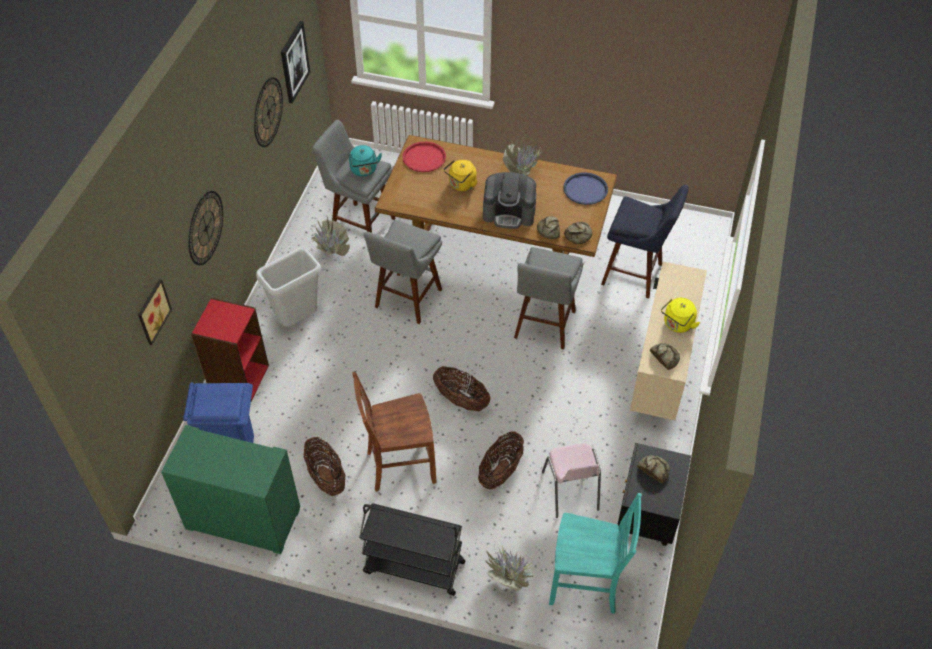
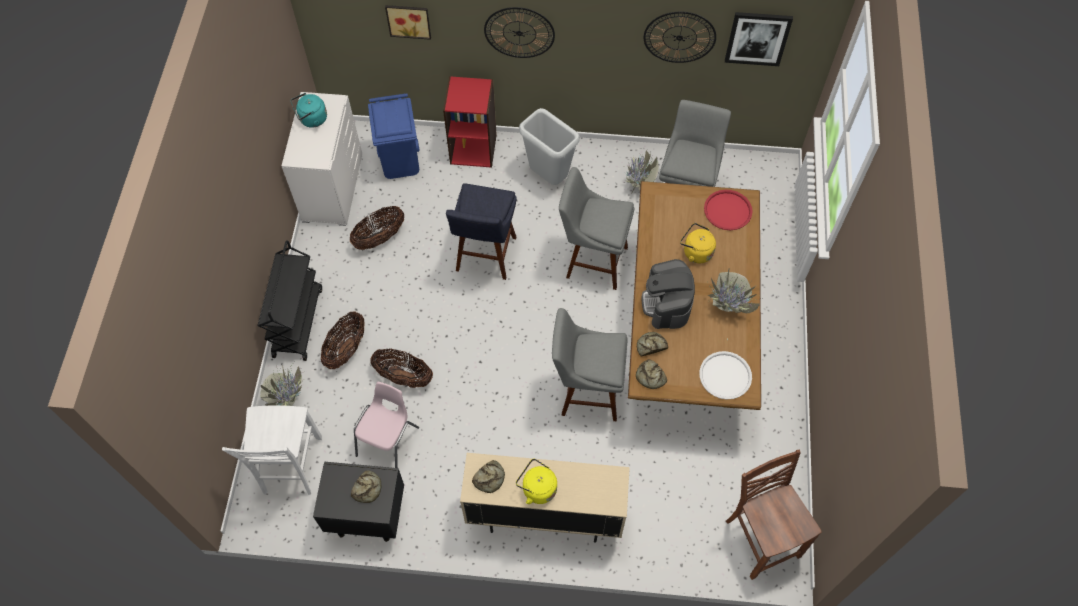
camera: 80 degrees right, 10 degrees up
green dresser [161,425,300,554] -> white dresser [281,92,362,226]
turquoise kettle [349,145,382,176] -> turquoise kettle moved to [291,93,327,128]
brown chair [352,372,436,492] -> brown chair moved to [726,450,822,580]
basket [433,366,491,411] -> basket moved to [321,311,364,369]
pink chair [542,443,601,518] -> pink chair turned 135 degrees clockwise [354,382,419,468]
turquoise chair [549,493,642,614] -> white chair [222,405,322,495]
blue tray [563,172,608,205] -> white tray [699,351,752,399]
blue stool [601,185,689,299] -> blue stool moved to [446,183,517,280]

